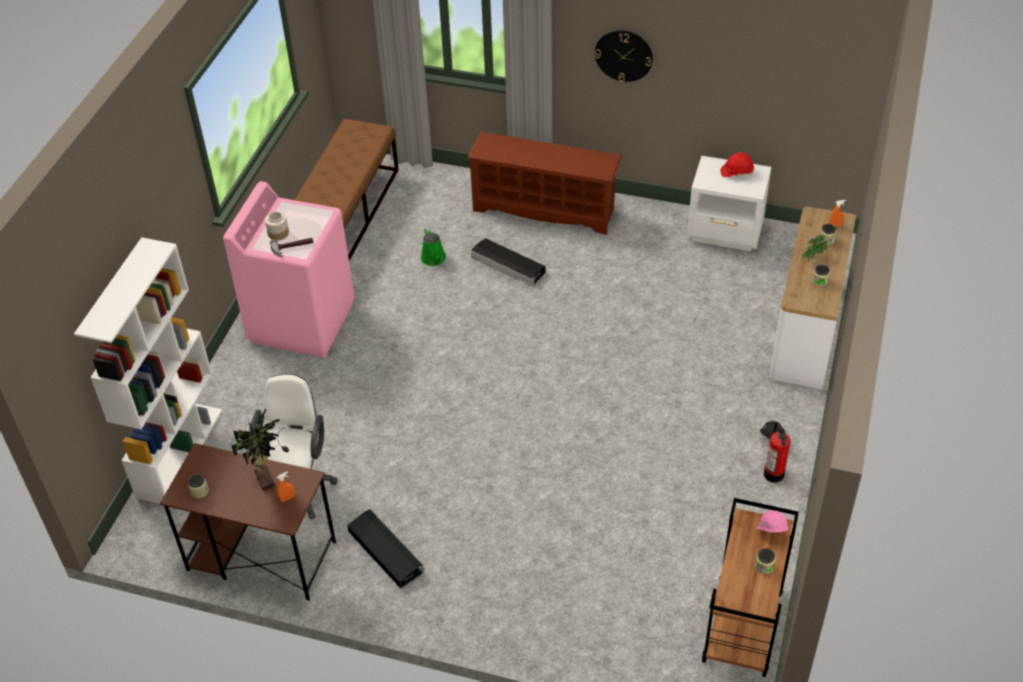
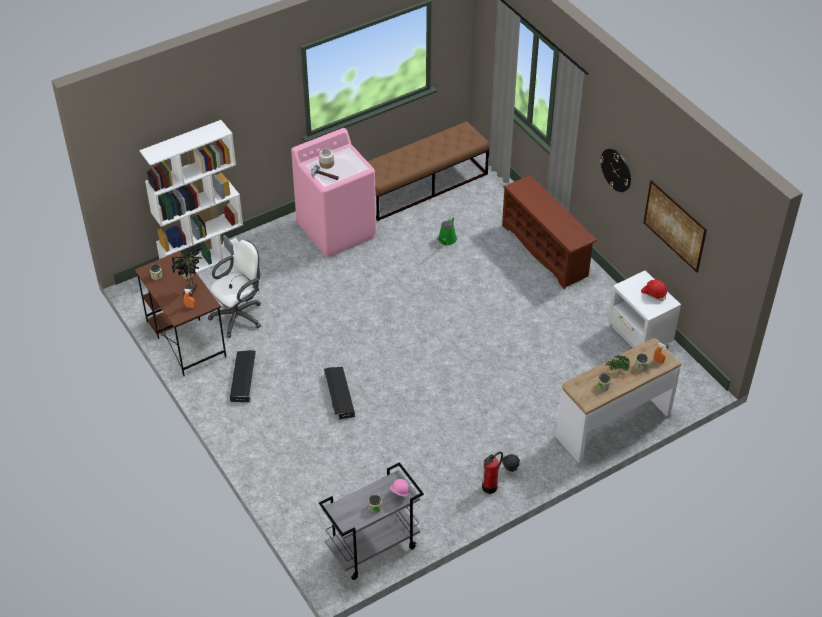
camera: 40 degrees right, 0 degrees up
black storage box [471,238,546,284] -> black storage box moved to [324,367,355,420]
brown cart [702,498,799,677] -> grey cart [319,462,424,580]
none -> picture [643,180,707,272]

